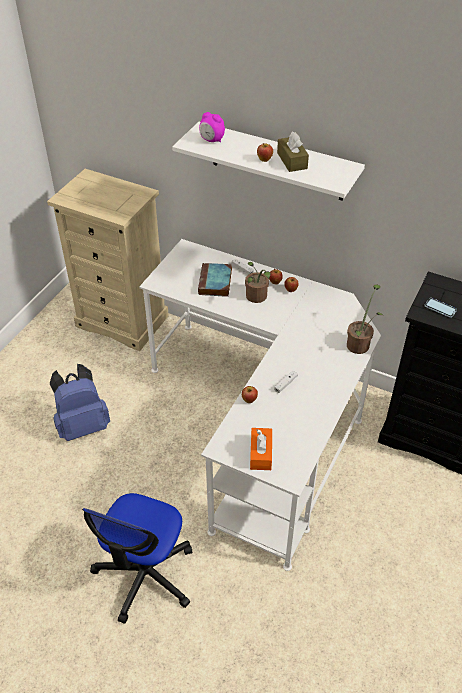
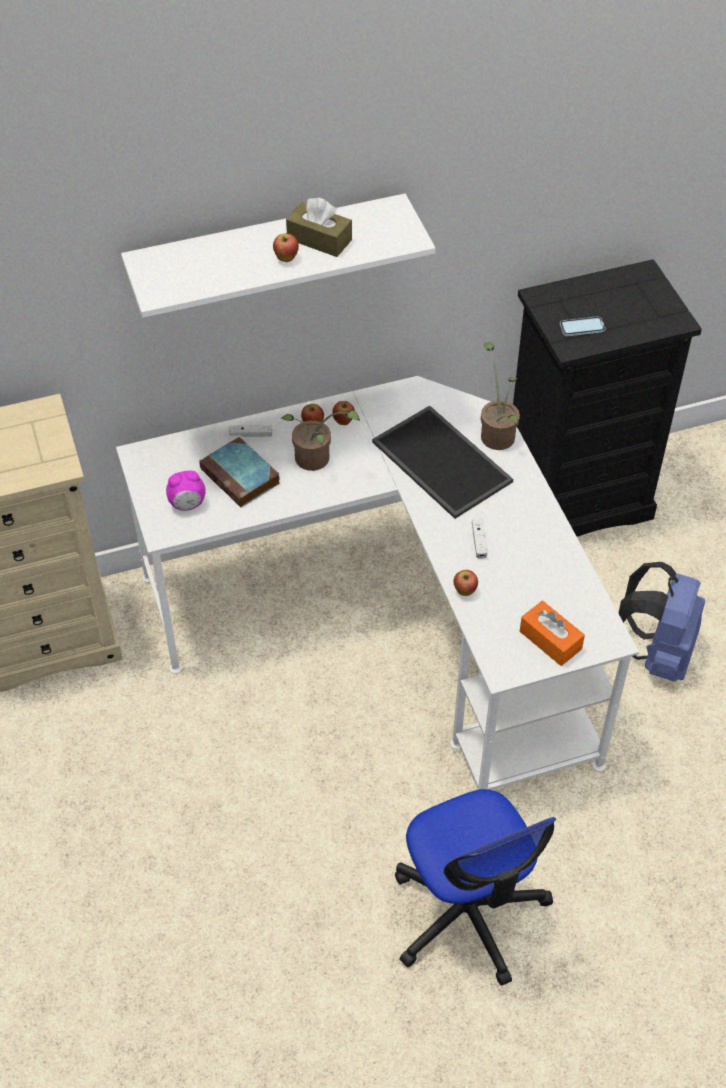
camera: 45 degrees left, 5 degrees up
blue backpack [50,364,110,441] -> blue backpack moved to [618,562,705,682]
alarm clock [199,112,225,142] -> alarm clock moved to [166,470,206,511]
none -> tray [372,406,513,519]

